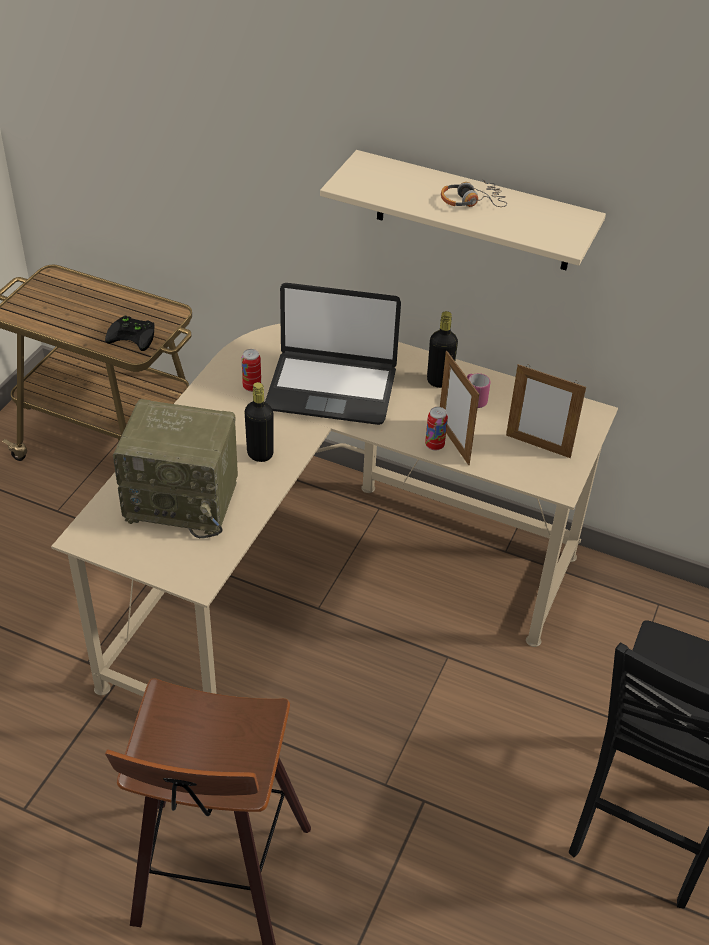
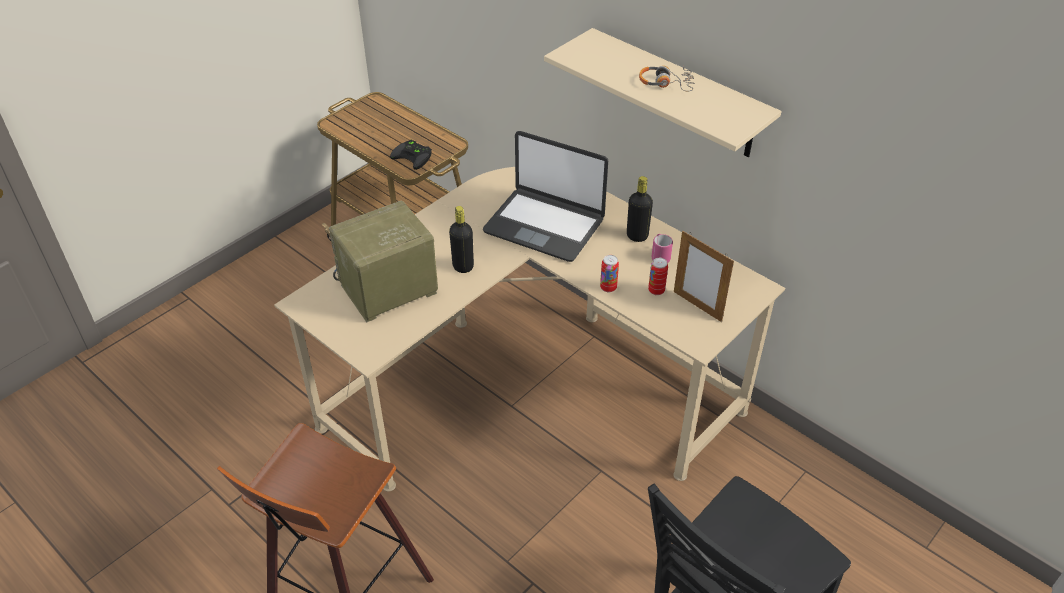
camera: 20 degrees right, 0 degrees up
radio [113,399,238,538] -> radio turned 120 degrees clockwise [329,201,438,322]
can [242,349,261,392] -> can moved to [648,258,668,295]
picture frame [440,351,479,465] -> none

